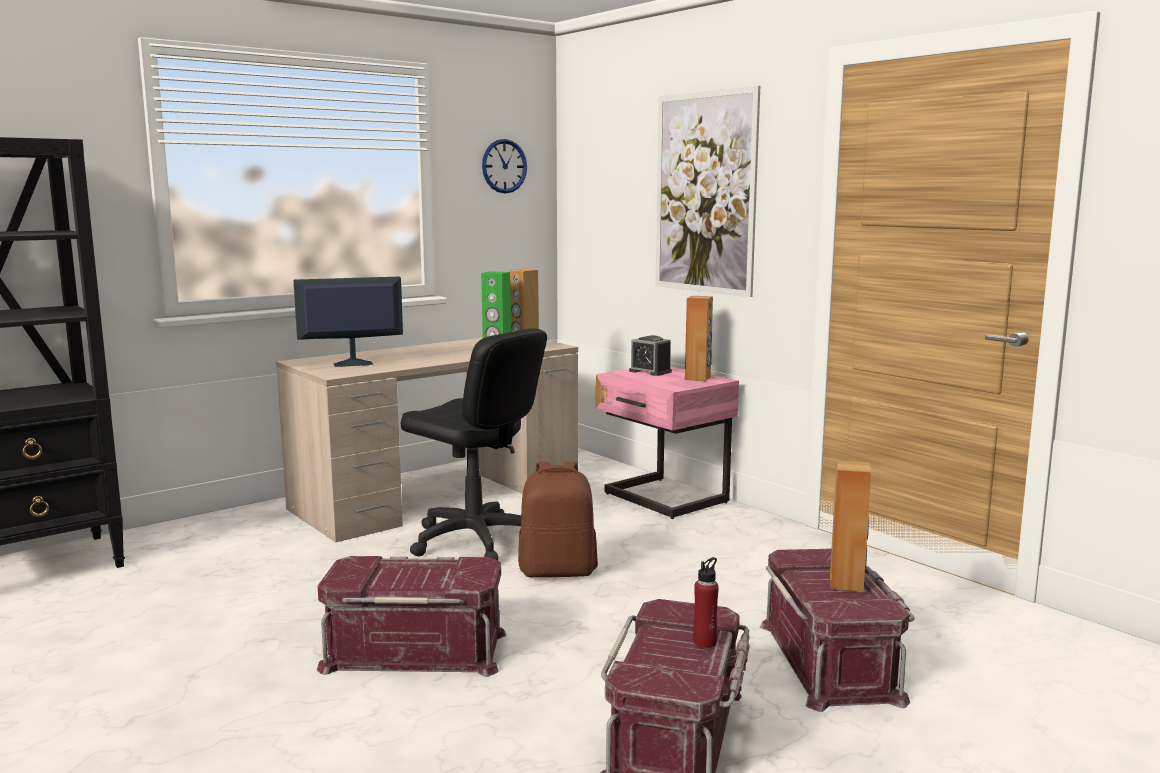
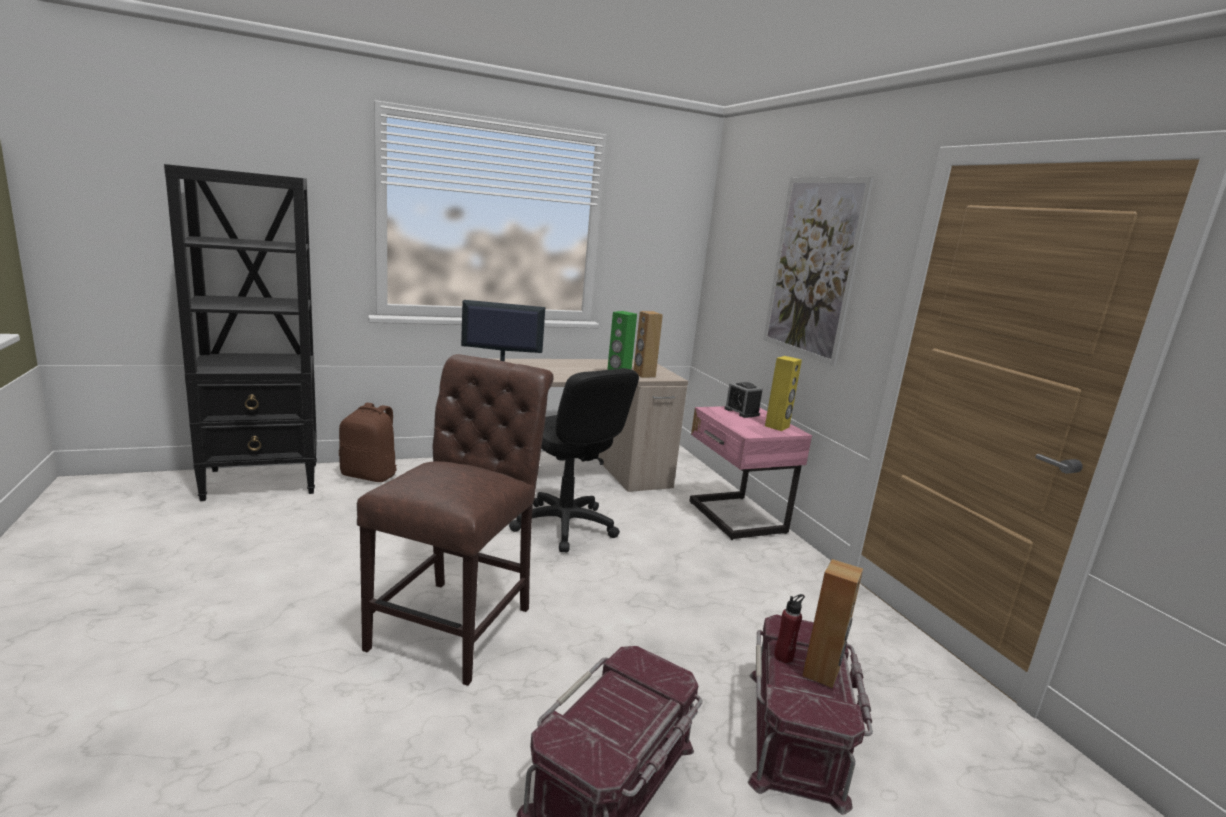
camera: 15 degrees right, 5 degrees up
red storage box [317,556,506,677] -> brown chair [357,354,554,686]
wall clock [482,139,527,193] -> none
brown backpack [518,462,598,577] -> brown backpack moved to [339,403,397,482]
brown speaker [685,296,713,381] -> yellow speaker [765,356,802,431]
red bottle [693,557,719,648] -> red bottle moved to [774,594,805,663]

